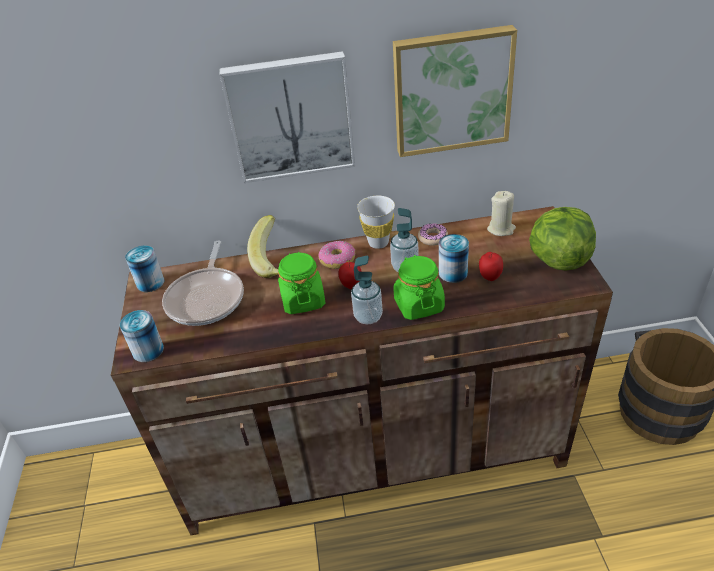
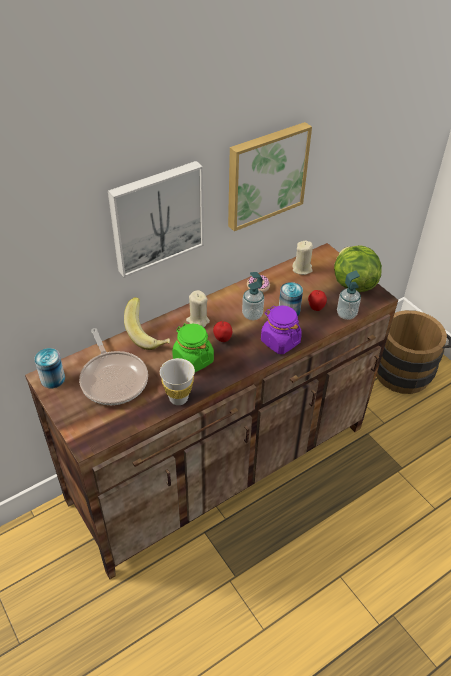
camera: 30 degrees left, 5 degrees up
can [120,310,164,362] -> none
donut [318,241,355,269] -> beige candle [186,290,210,327]
soap dispenser [351,256,383,324] -> soap dispenser moved to [337,270,361,320]
white cup [357,196,395,249] -> white cup moved to [160,358,195,405]
green jar [393,255,445,320] -> purple jar [261,306,302,354]

